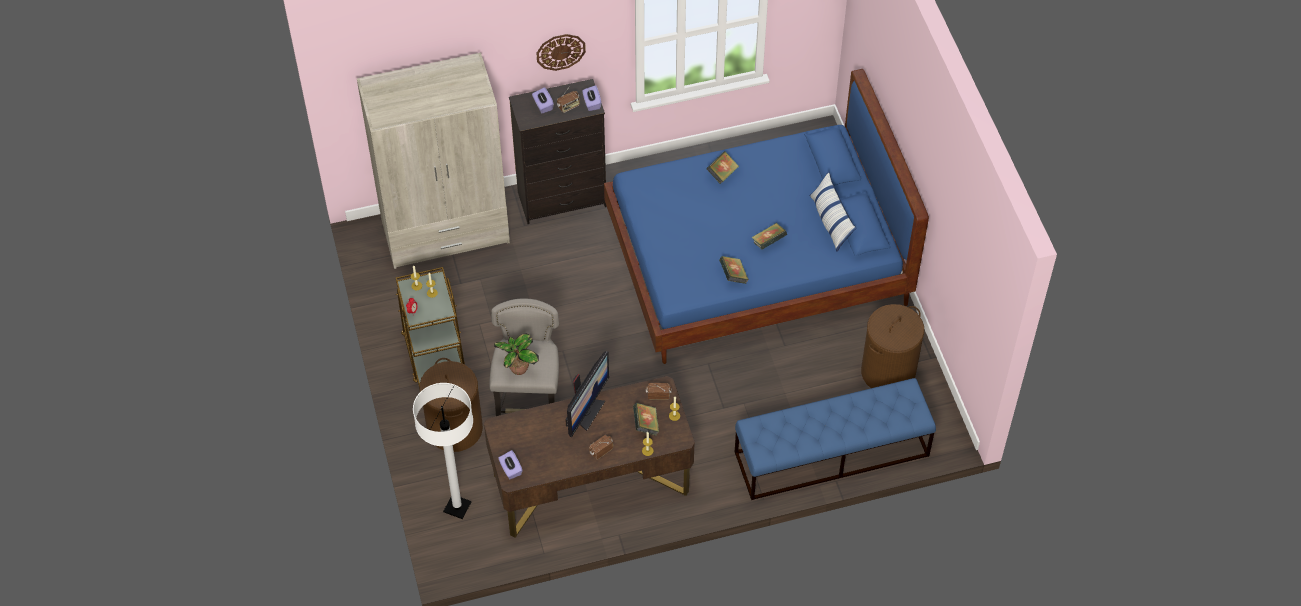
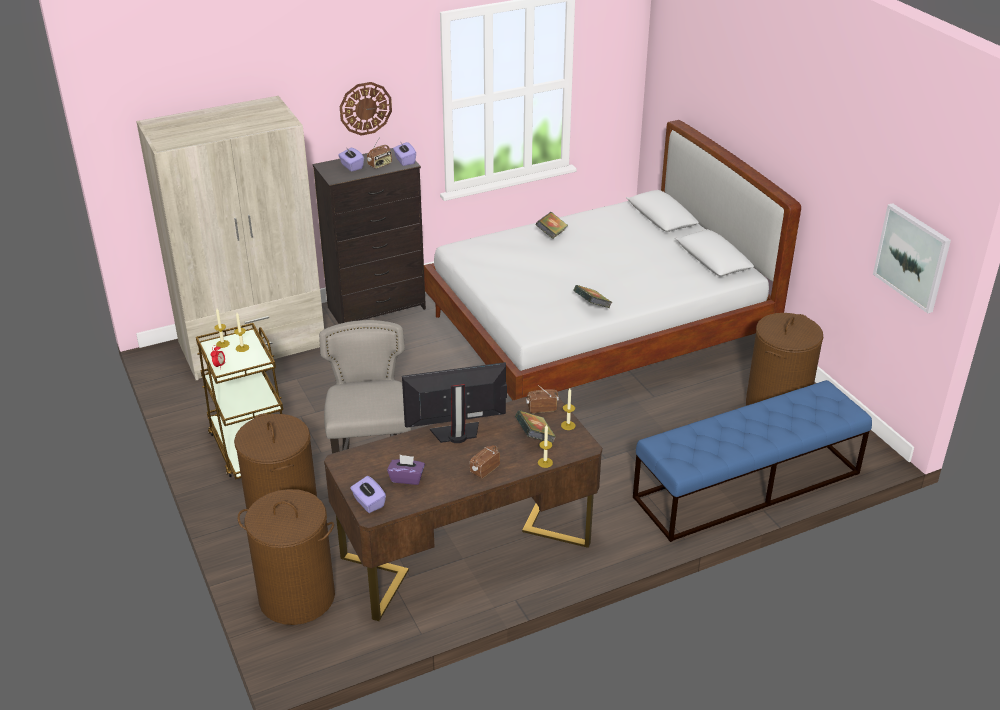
camera: 10 degrees left, 20 degrees down
white floor lamp [413,383,473,519] -> brown laundry basket [238,489,335,625]
potted plant [494,333,539,375] -> none
monitor [565,351,609,438] -> monitor turned 120 degrees counterclockwise [402,362,507,443]
blue bed [604,69,929,364] -> white bed [424,120,801,400]
book [751,223,787,250] -> none
pillow [809,171,857,252] -> none
none -> purple tissue box [387,455,425,485]
none -> picture [873,203,951,313]

